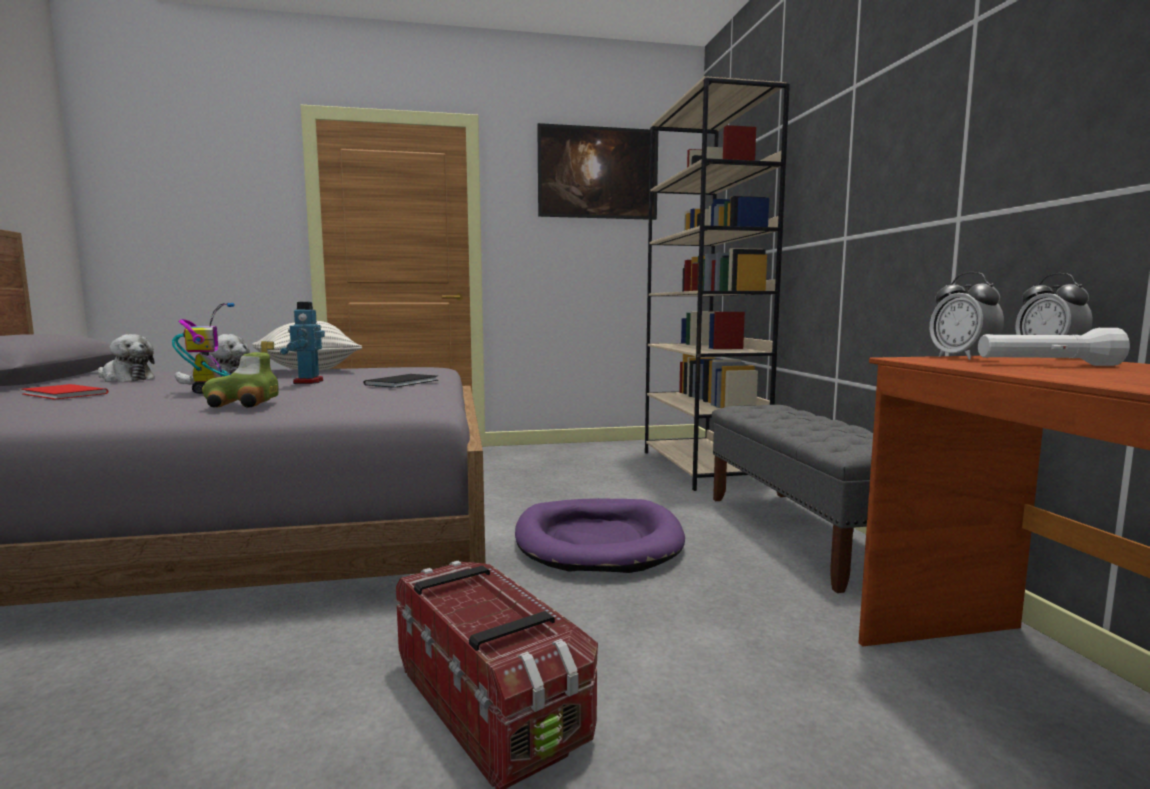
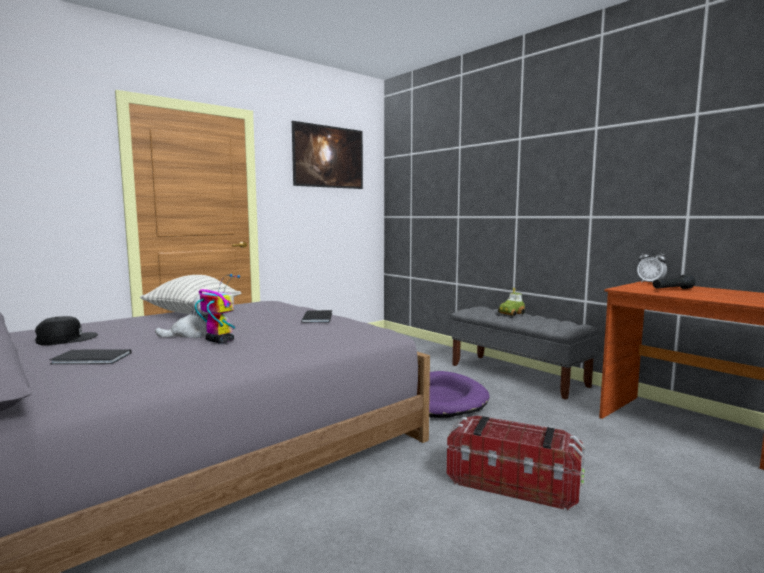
camera: 30 degrees left, 0 degrees up
red book [21,384,109,399] -> black book [49,349,132,364]
plush toy [98,334,155,382] -> black cap [35,316,98,345]
toy car [202,341,278,408] -> toy car moved to [498,288,525,316]
toy robot [280,302,325,384] -> none
beige bookcase [645,76,790,491] -> none
alarm clock [930,272,1004,360] -> none
white flashlight [978,328,1130,366] -> black flashlight [653,274,696,289]

